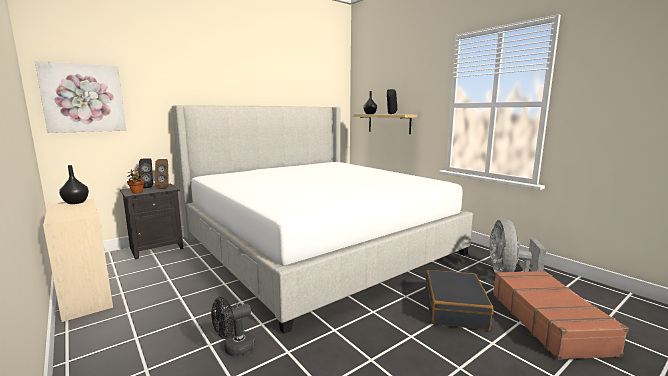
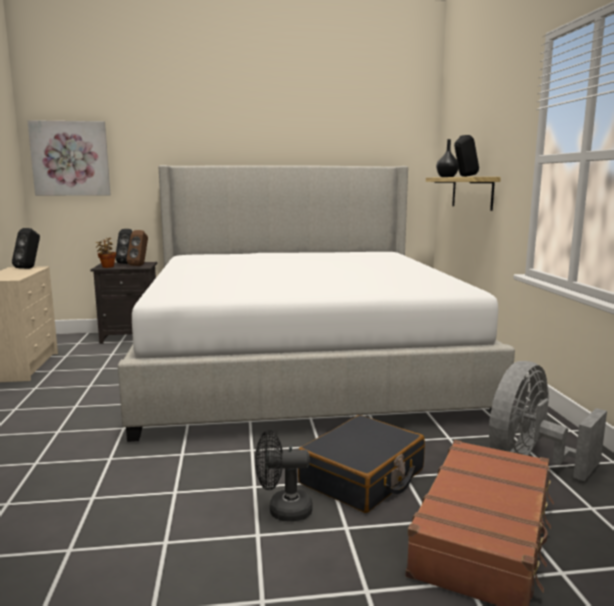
camera: 30 degrees right, 0 degrees up
black vase [59,165,89,204] -> black speaker [12,228,40,269]
black fan [211,297,255,356] -> black fan moved to [255,430,313,522]

